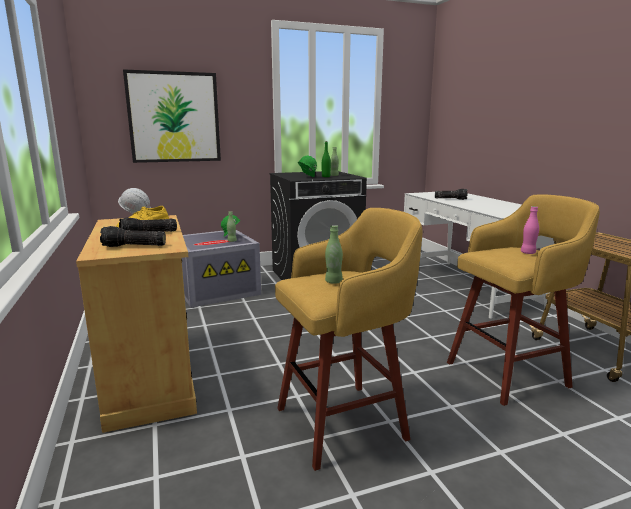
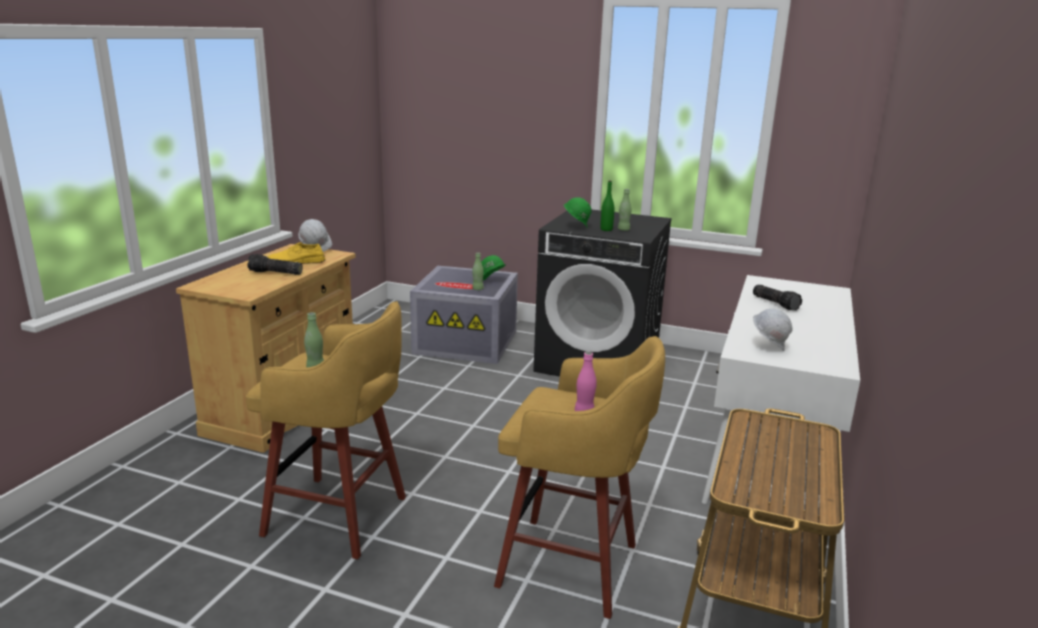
camera: 40 degrees right, 5 degrees up
flashlight [100,226,166,247] -> none
picture [123,69,221,163] -> none
none -> white hard hat [753,309,792,351]

